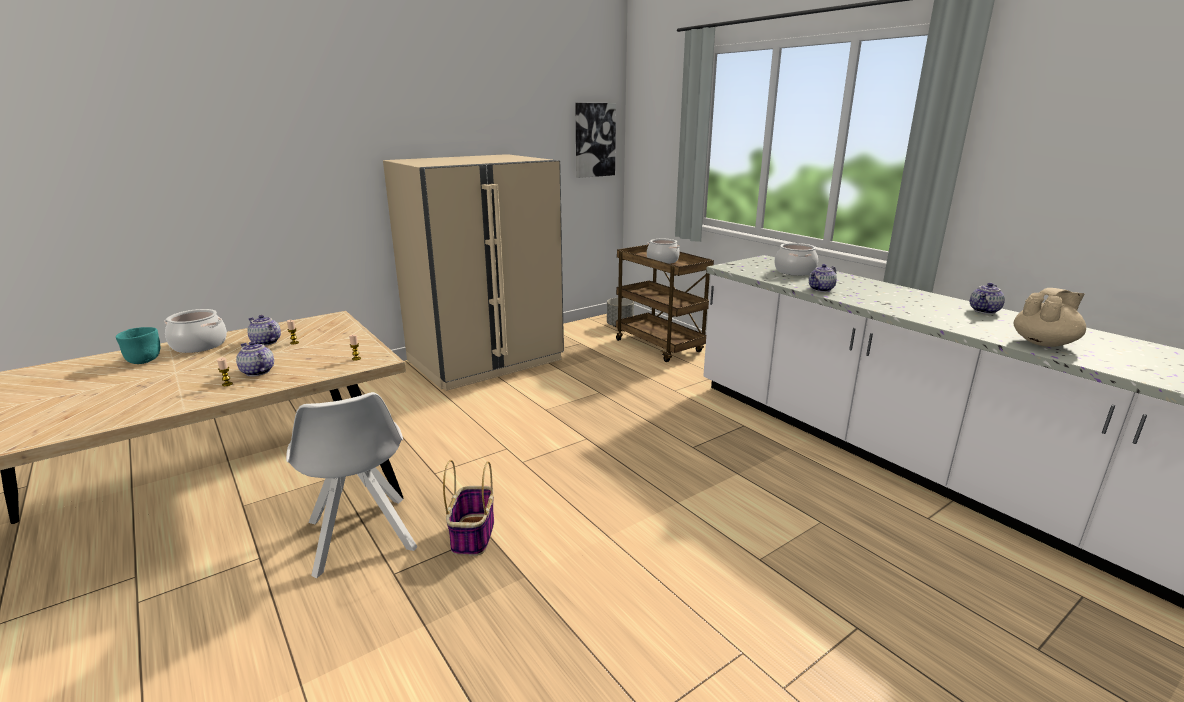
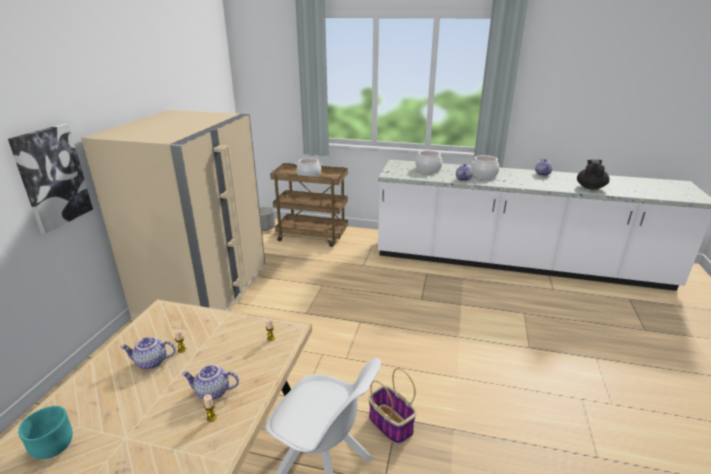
camera: 40 degrees left, 5 degrees up
cooking pot [164,309,227,353] -> cooking pot moved to [471,155,499,178]
picture [576,103,616,178] -> picture moved to [8,124,93,234]
beige teapot [1014,288,1086,347] -> black teapot [577,160,610,189]

